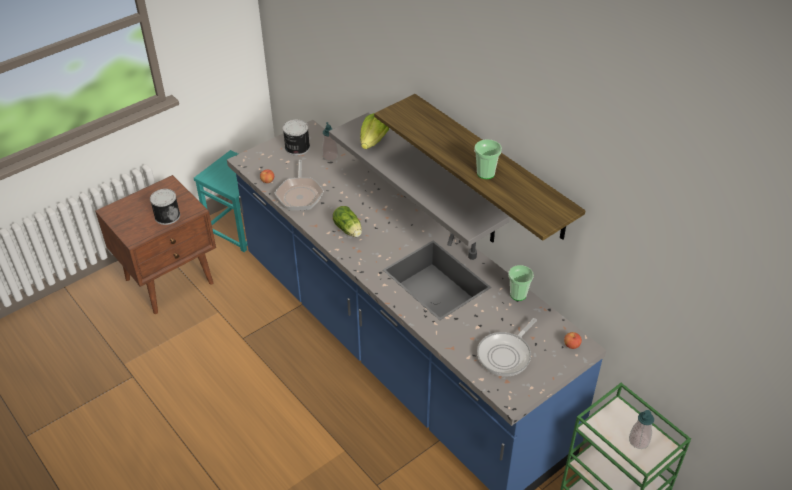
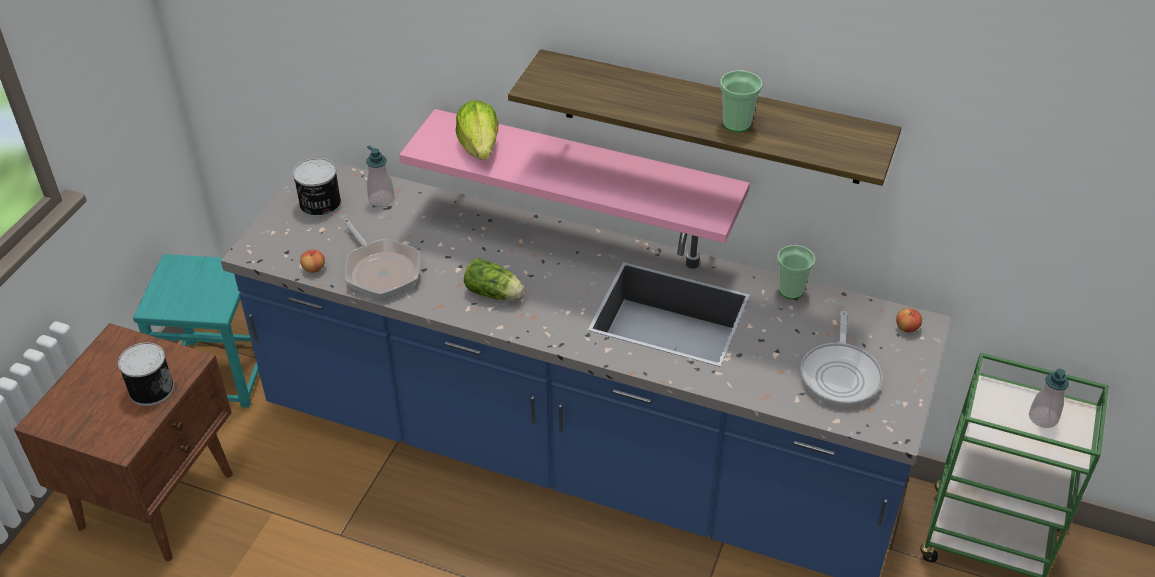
camera: 30 degrees left, 0 degrees up
grey shelf [329,113,510,246] -> pink shelf [399,109,750,243]

